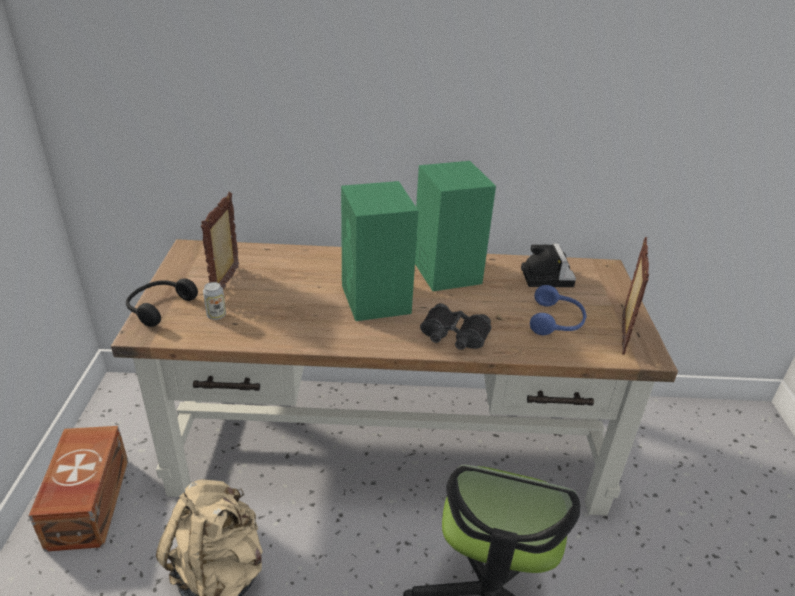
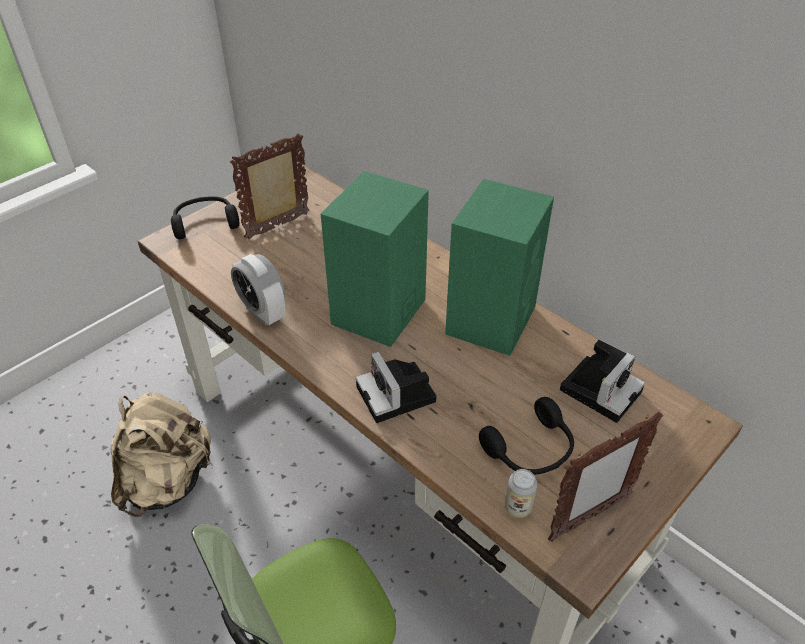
camera: 45 degrees right, 10 degrees up
brown storage box [29,426,128,552] -> none
can [203,282,226,320] -> can moved to [505,469,537,518]
black binoculars [420,303,491,350] -> camera [356,351,436,423]
blue headphones [530,285,586,335] -> black headphones [479,397,574,475]
none -> alarm clock [231,254,285,326]

